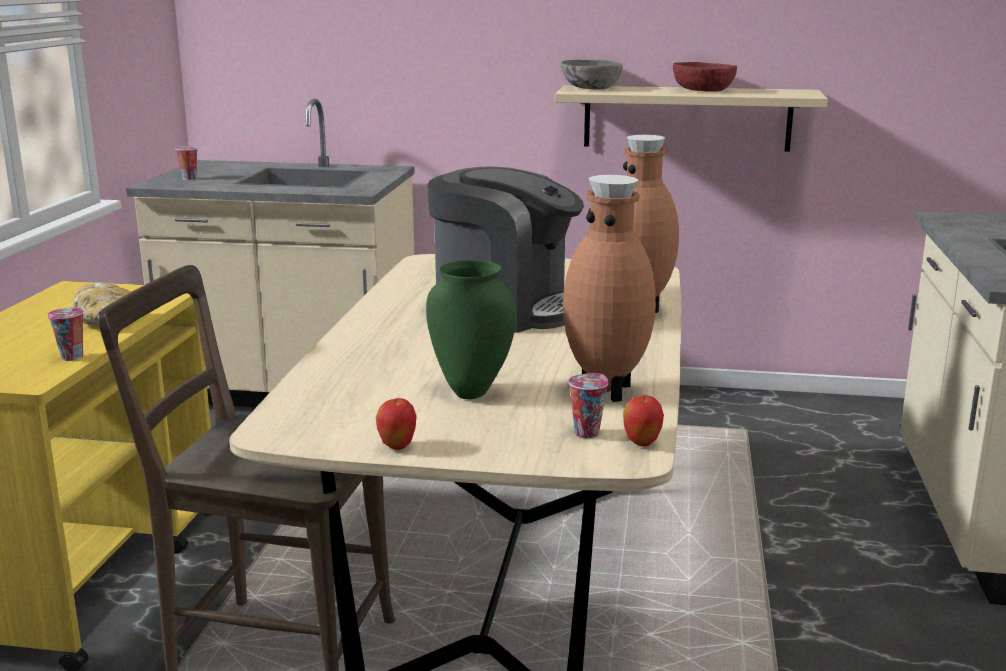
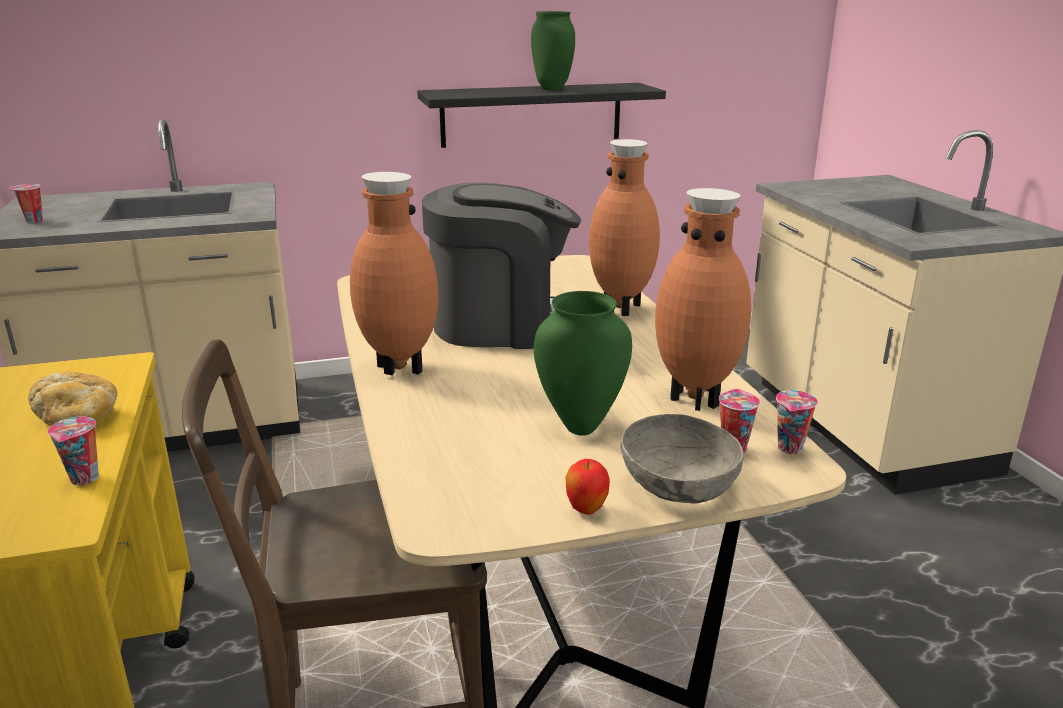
camera: 25 degrees left, 5 degrees up
beige shelf [555,85,828,152] -> black shelf [417,83,666,148]
grey bowl [561,60,623,90] -> grey bowl moved to [621,414,744,504]
apple [623,395,664,447] -> cup [776,390,818,454]
red bowl [673,62,737,91] -> green vase [531,11,575,90]
none -> brown vase [350,172,438,375]

